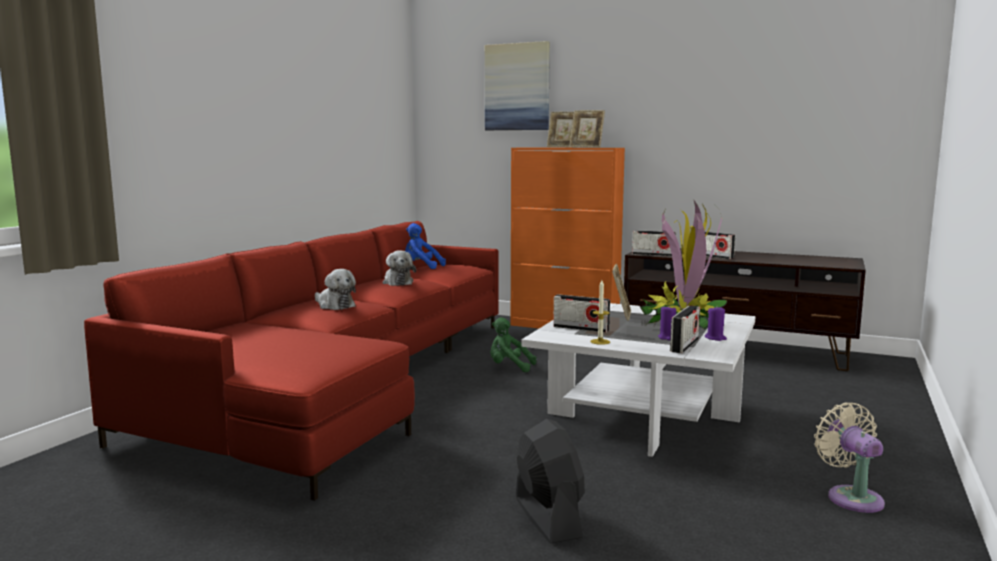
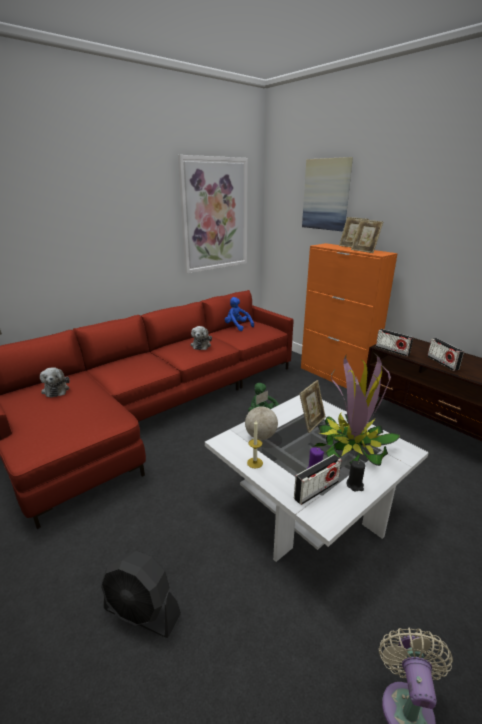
camera: 25 degrees right, 15 degrees up
plush toy [315,269,356,310] -> plush toy moved to [40,367,70,398]
black fan [516,419,585,543] -> black fan turned 105 degrees clockwise [101,551,181,638]
radio [553,294,610,333] -> globe [245,391,278,440]
purple candle [705,307,727,341] -> black candle [347,460,365,492]
none -> picture [178,155,248,274]

